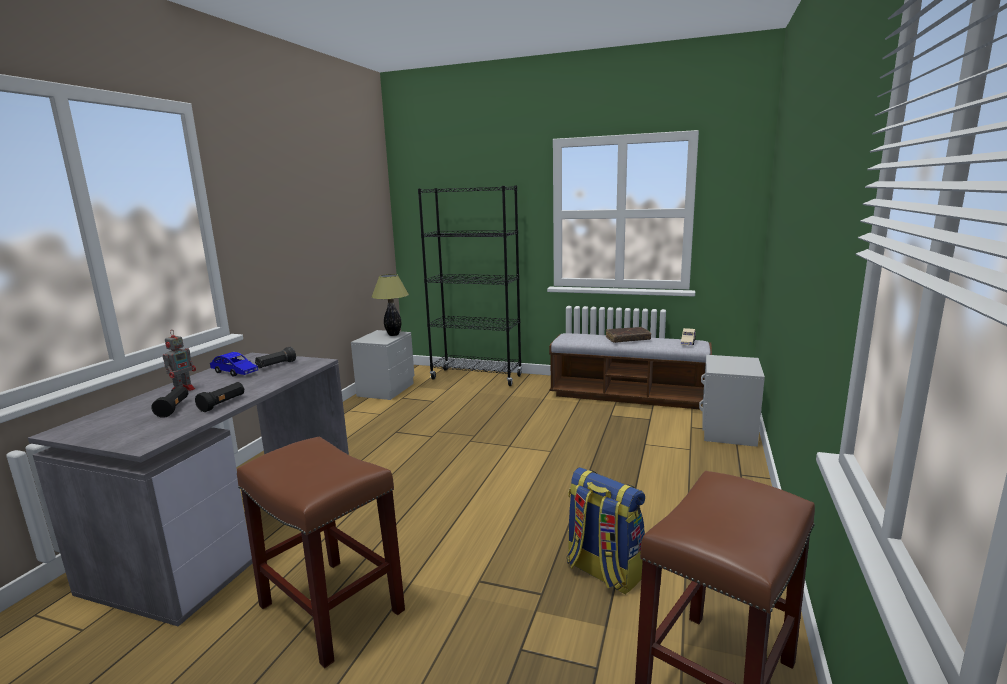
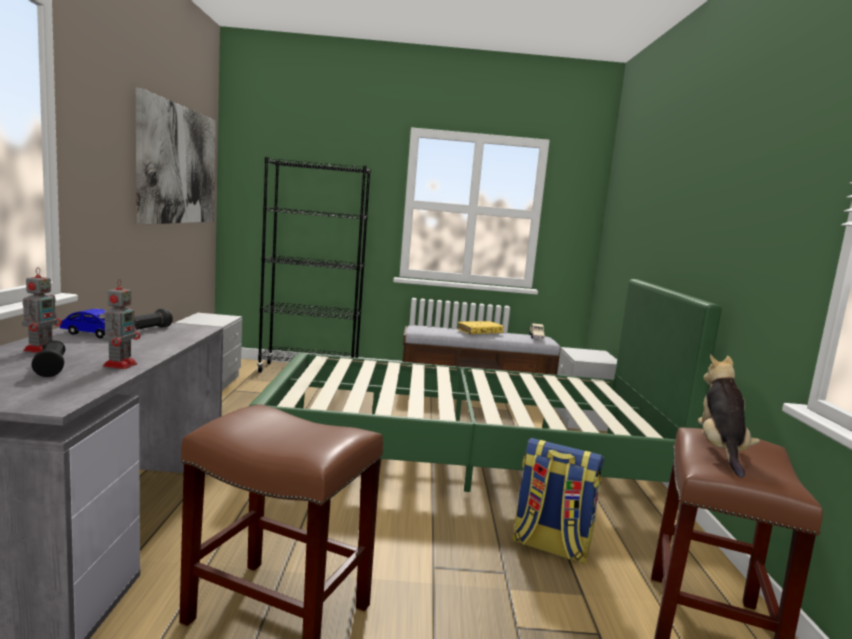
camera: 20 degrees left, 5 degrees down
black flashlight [195,382,244,412] -> toy robot [103,279,140,369]
table lamp [371,274,409,336] -> none
brown book [606,327,651,343] -> yellow book [458,321,504,334]
none -> picture [136,88,216,224]
none -> green bed [249,279,721,492]
none -> plush toy [698,354,760,478]

